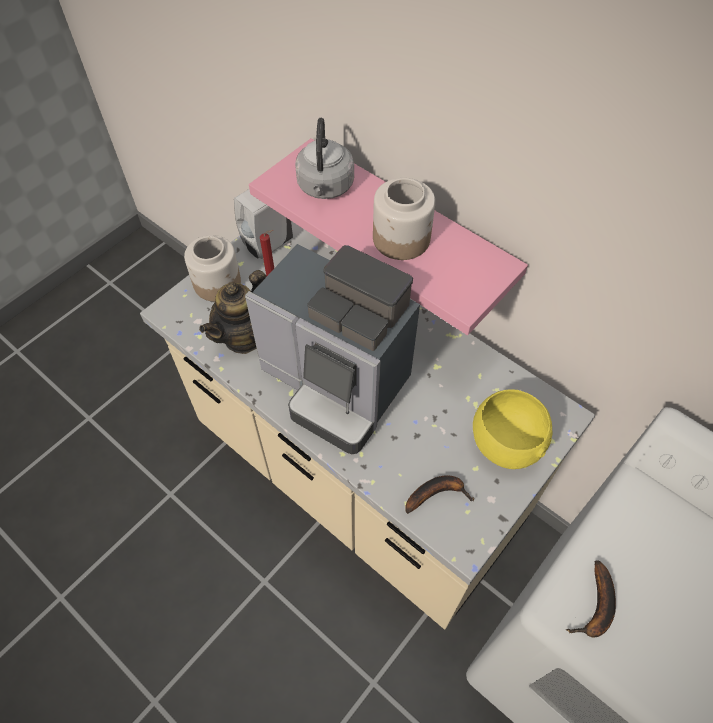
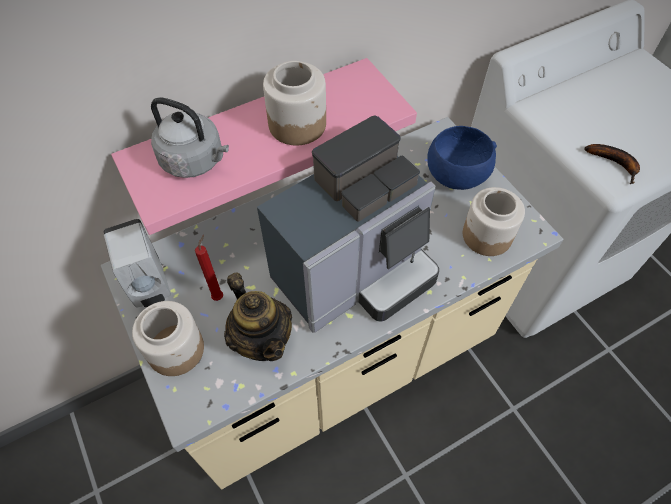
camera: 70 degrees left, 0 degrees up
banana [405,475,475,514] -> jar [463,187,525,256]
yellow bowl [473,389,552,469] -> blue bowl [427,126,497,190]

